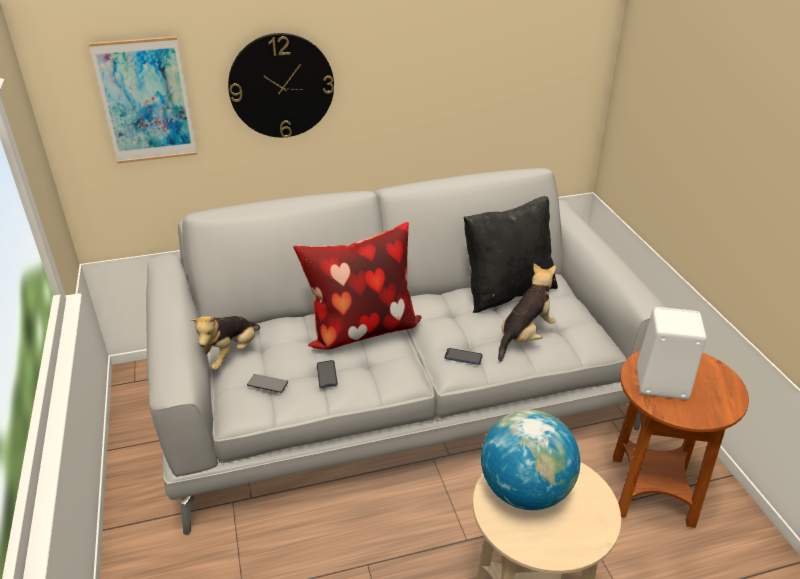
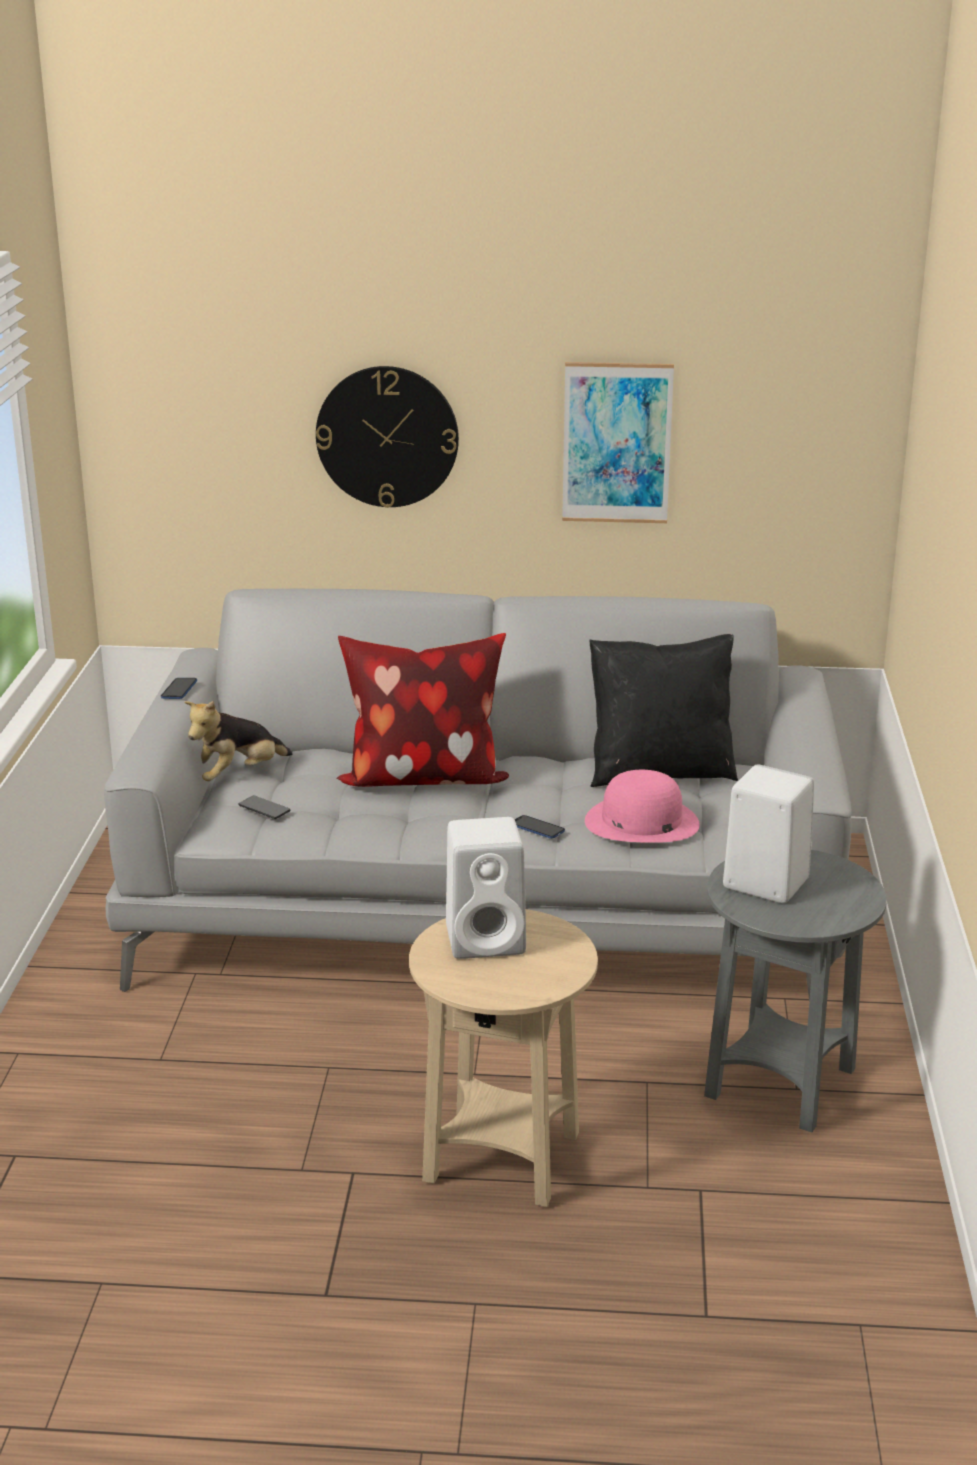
camera: 20 degrees right, 10 degrees down
picture [89,36,197,163] -> picture moved to [562,362,674,523]
phone [317,360,338,388] -> phone moved to [161,678,197,699]
globe [481,410,580,510] -> white speaker [446,817,526,959]
plush toy [498,263,556,362] -> pink hat [585,770,700,843]
brown side table [613,350,749,528] -> grey side table [704,850,887,1132]

